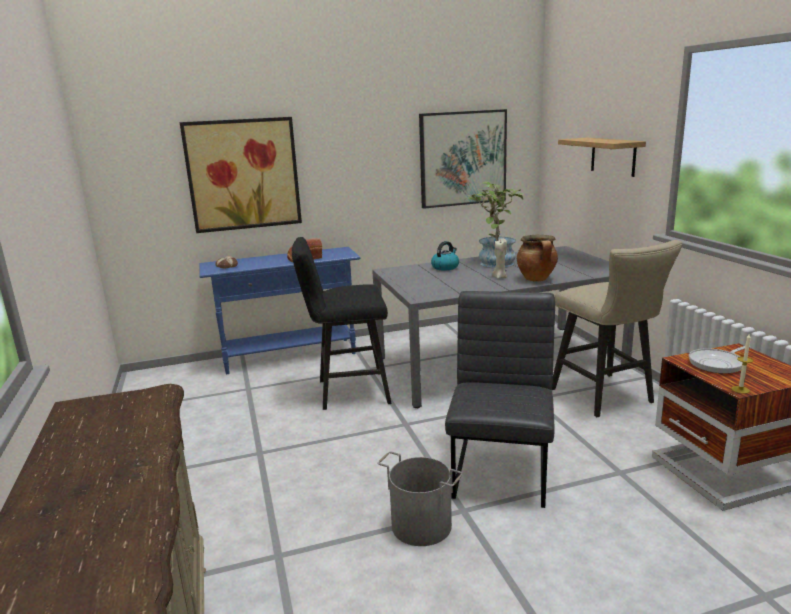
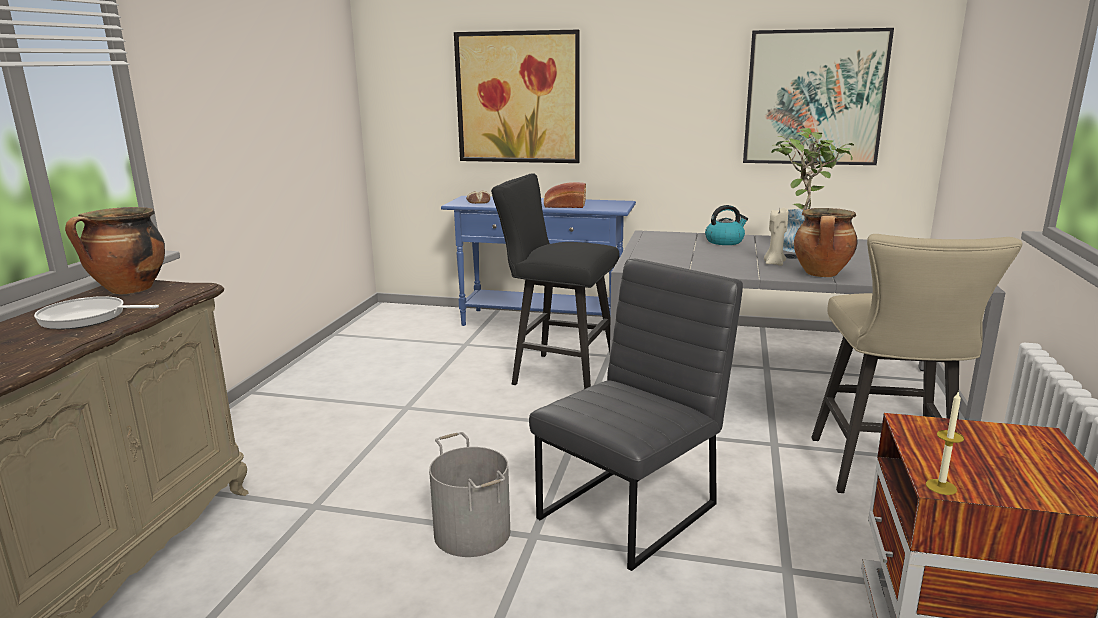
camera: 30 degrees right, 0 degrees up
shelf [558,138,646,177] -> none
frying pan [689,346,751,374] -> frying pan moved to [34,296,159,329]
none -> cooking pot [65,207,165,295]

